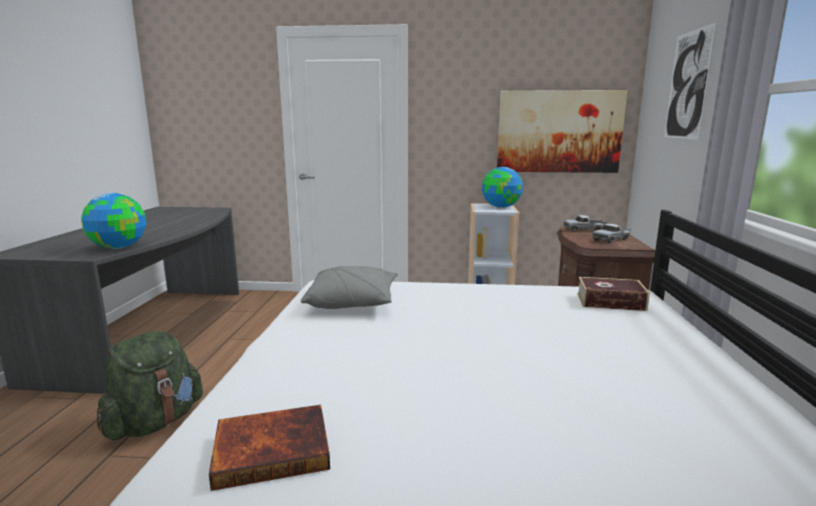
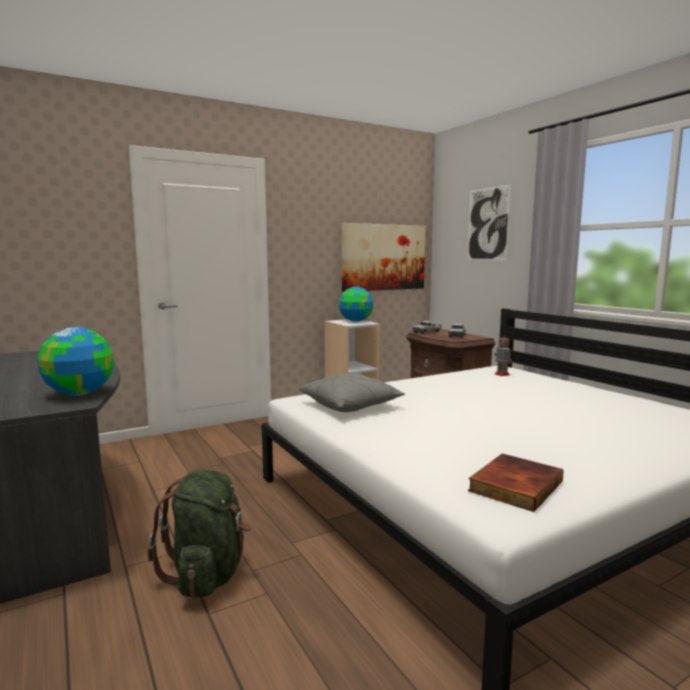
camera: 35 degrees left, 5 degrees down
book [577,277,650,311] -> toy robot [494,334,513,376]

